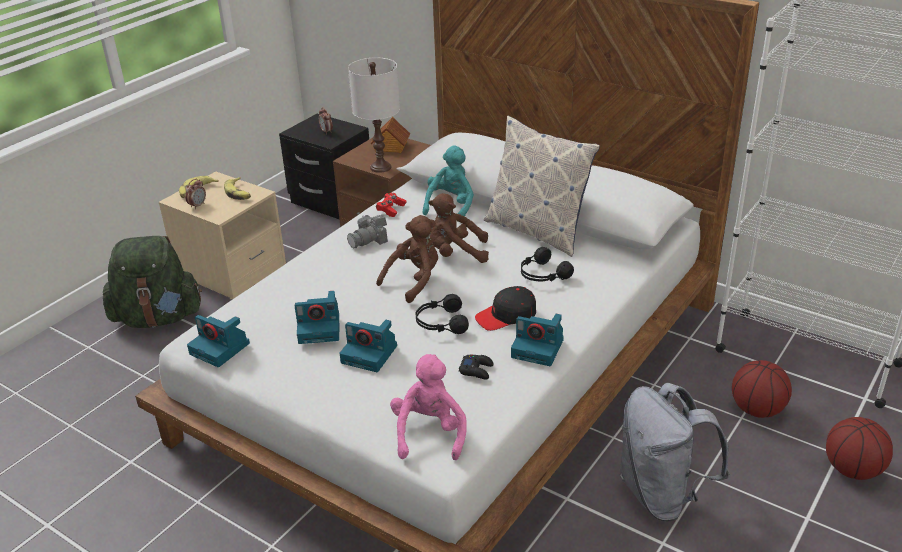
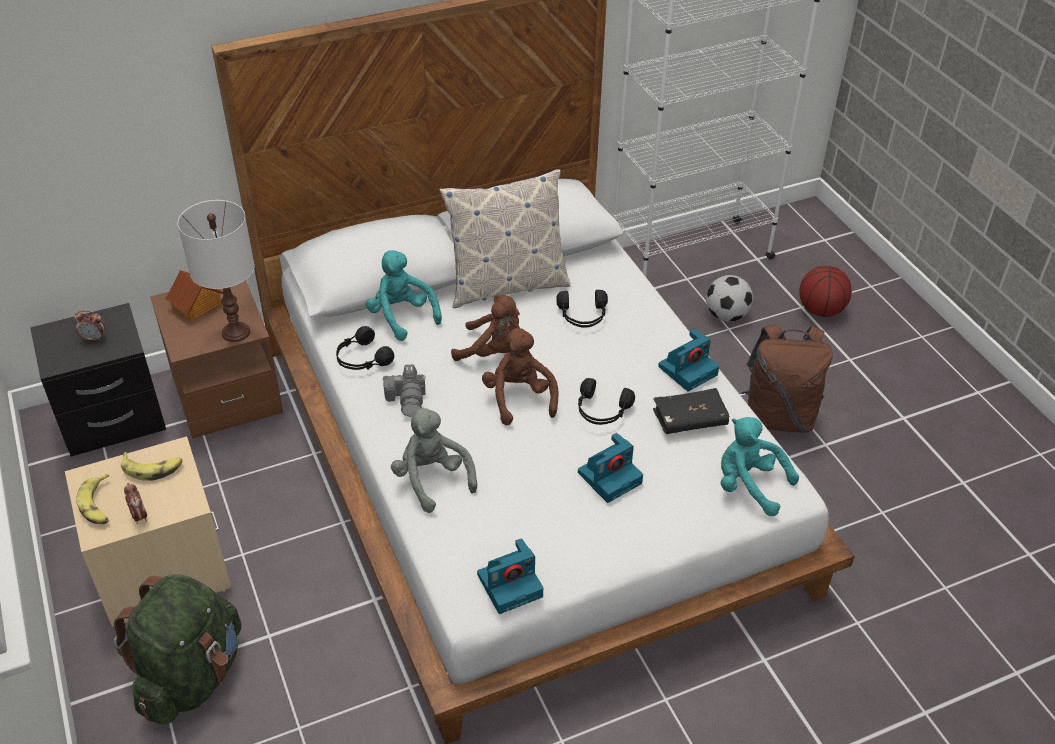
camera: 60 degrees left, 10 degrees up
camera [295,291,339,344] -> none
red game controller [376,193,407,217] -> black headphones [336,326,394,370]
pink plush toy [390,354,467,460] -> turquoise plush toy [721,417,799,516]
brown plush toy [428,193,489,263] -> brown plush toy turned 105 degrees counterclockwise [451,295,520,361]
black game controller [459,355,494,379] -> black book [653,388,729,434]
black cap [475,286,536,331] -> none
grey backpack [620,383,729,521] -> brown backpack [741,324,833,433]
basketball [732,360,792,418] -> football [706,275,753,322]
none -> grey plush toy [391,407,477,513]

